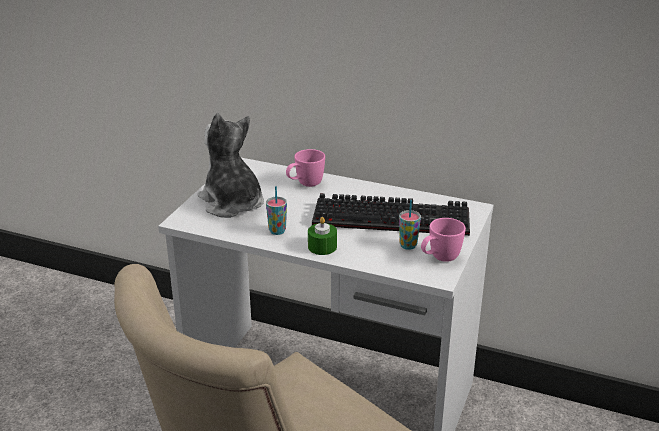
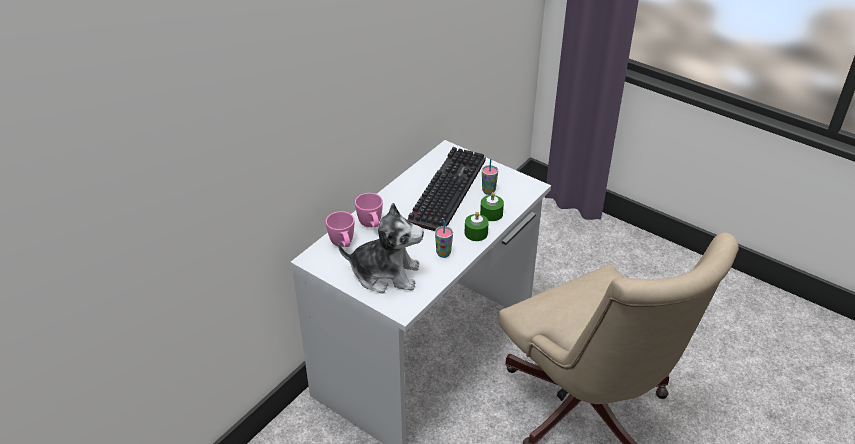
camera: 75 degrees left, 10 degrees up
plush toy [198,113,264,218] -> plush toy turned 150 degrees counterclockwise [338,203,424,293]
pink mug [421,218,466,262] -> pink mug moved to [326,211,354,247]
none -> green candle [480,192,504,221]

